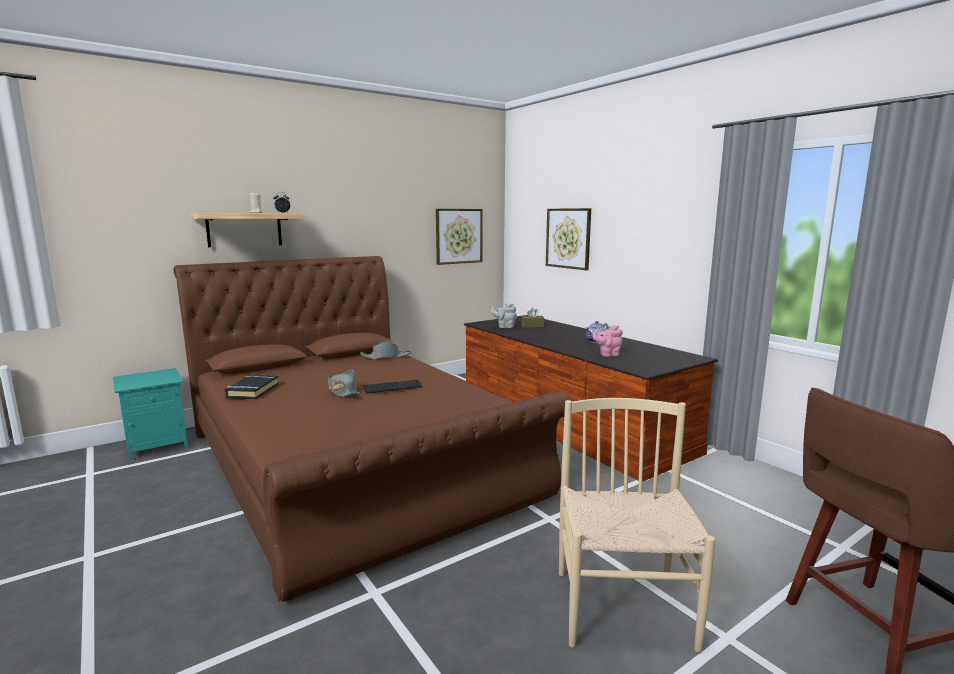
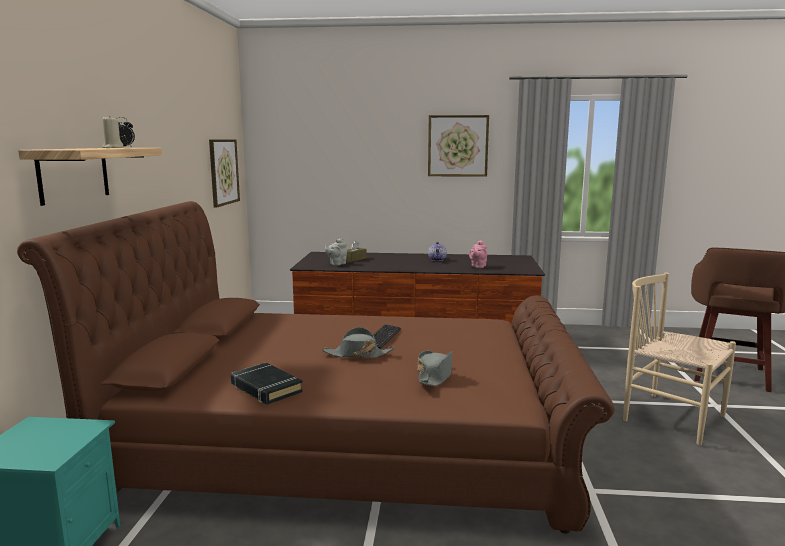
camera: 50 degrees left, 0 degrees up
grey hat [360,341,411,359] -> grey hat moved to [417,350,452,386]
picture [546,208,591,270] -> picture moved to [428,115,489,177]

